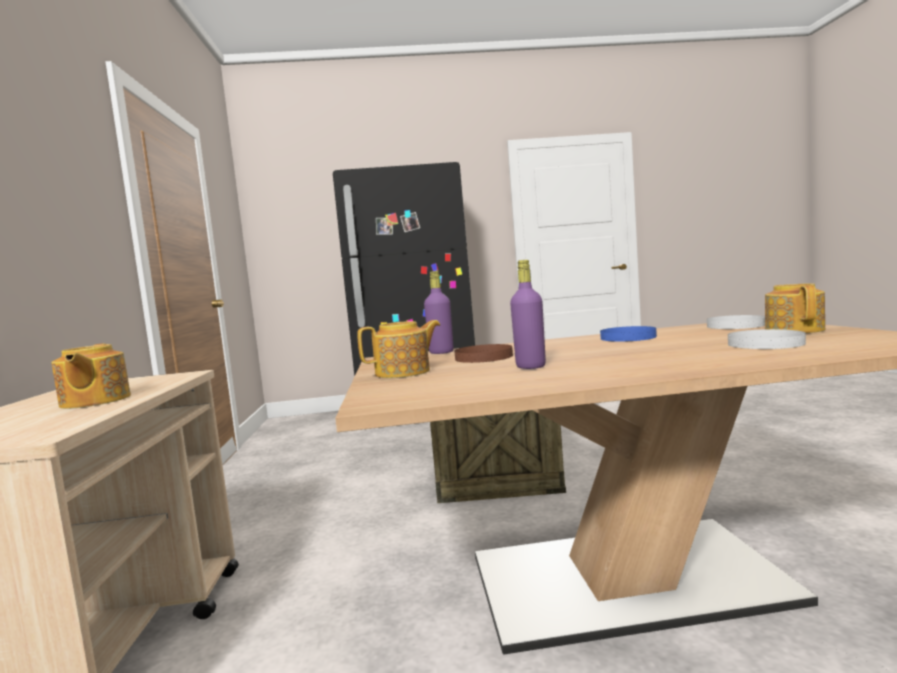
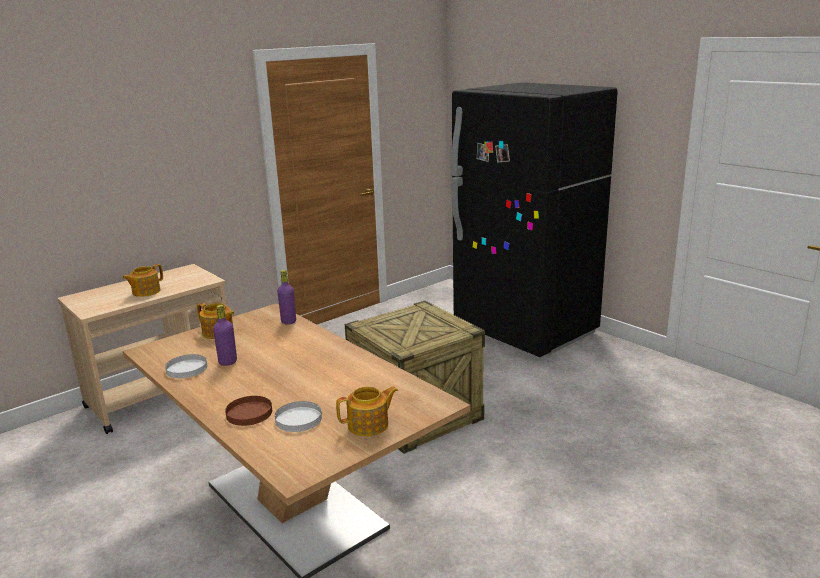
camera: 55 degrees right, 15 degrees up
brown plate [454,344,513,363] -> brown plate moved to [225,396,272,426]
blue plate [600,326,657,342] -> none
white plate [707,315,765,329] -> white plate moved to [165,354,207,378]

